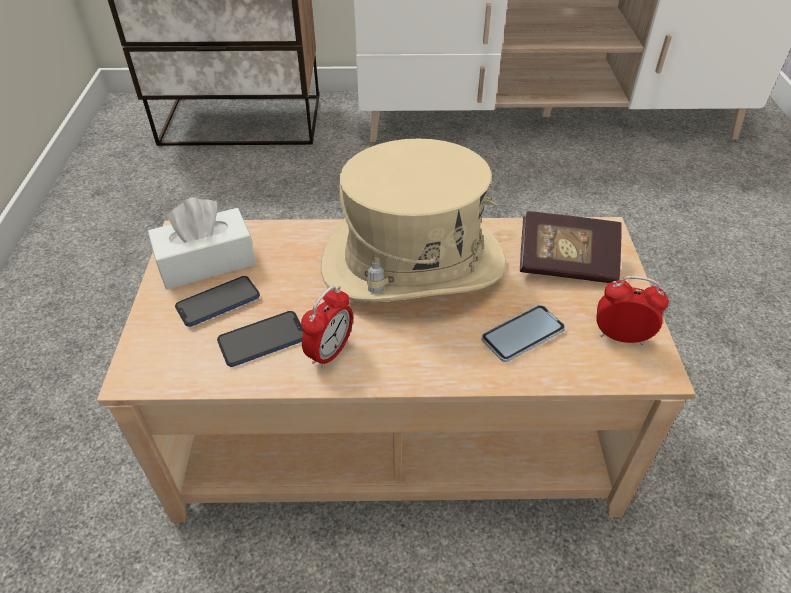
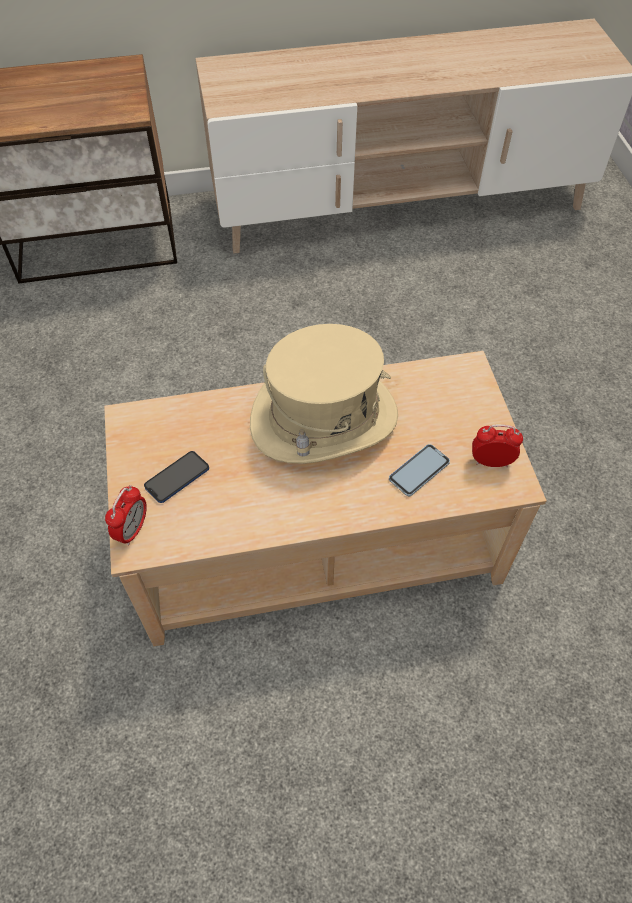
camera: 10 degrees left, 10 degrees up
white tissue box [148,197,256,289] -> none
phone [217,311,303,367] -> none
alarm clock [301,286,353,369] -> alarm clock moved to [105,485,147,545]
book [520,211,622,283] -> none

